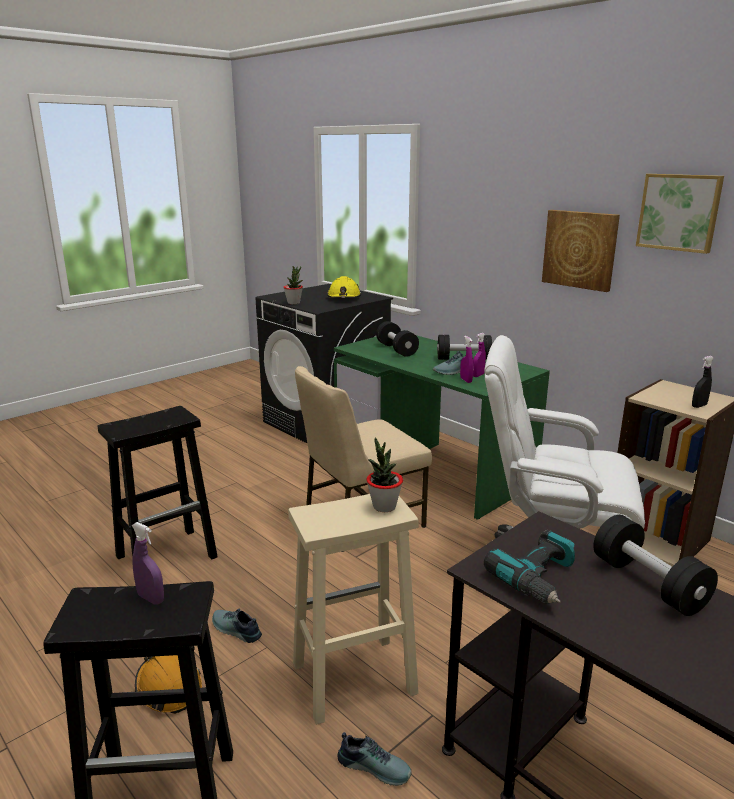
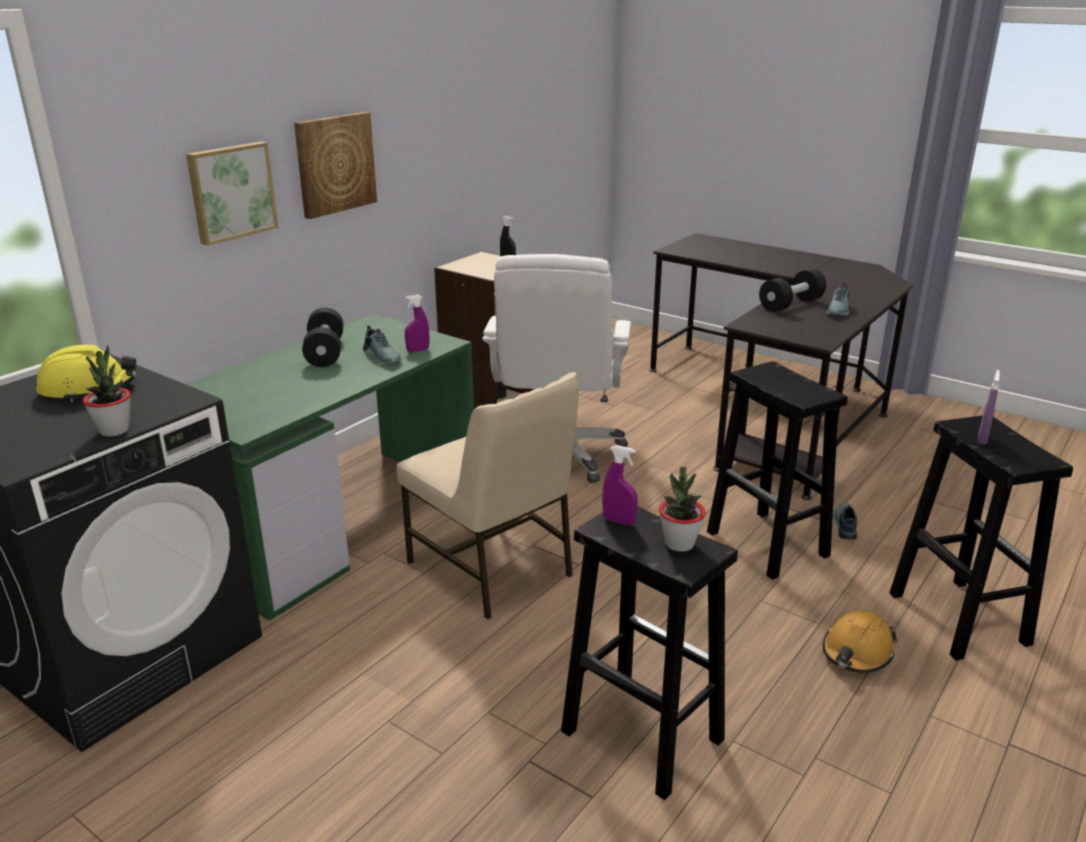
camera: 100 degrees left, 5 degrees up
shoe [212,609,262,643] -> shoe moved to [826,282,849,316]
beige stool [288,494,419,725] -> black stool [707,361,848,580]
potted plant [367,437,403,512] -> potted plant moved to [659,467,706,552]
black dumbbell [376,321,419,357] -> none
purple spray bottle [473,333,486,377] -> purple spray bottle moved to [602,445,638,525]
power drill [484,530,575,604] -> none
picture [636,174,724,254] -> picture moved to [186,141,278,246]

